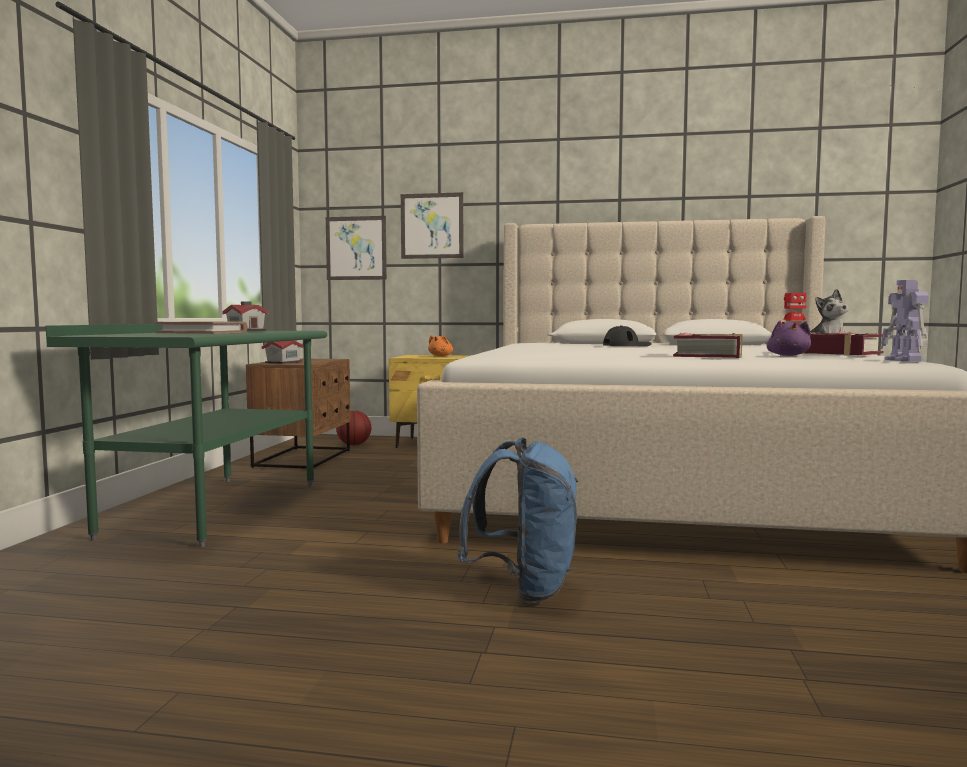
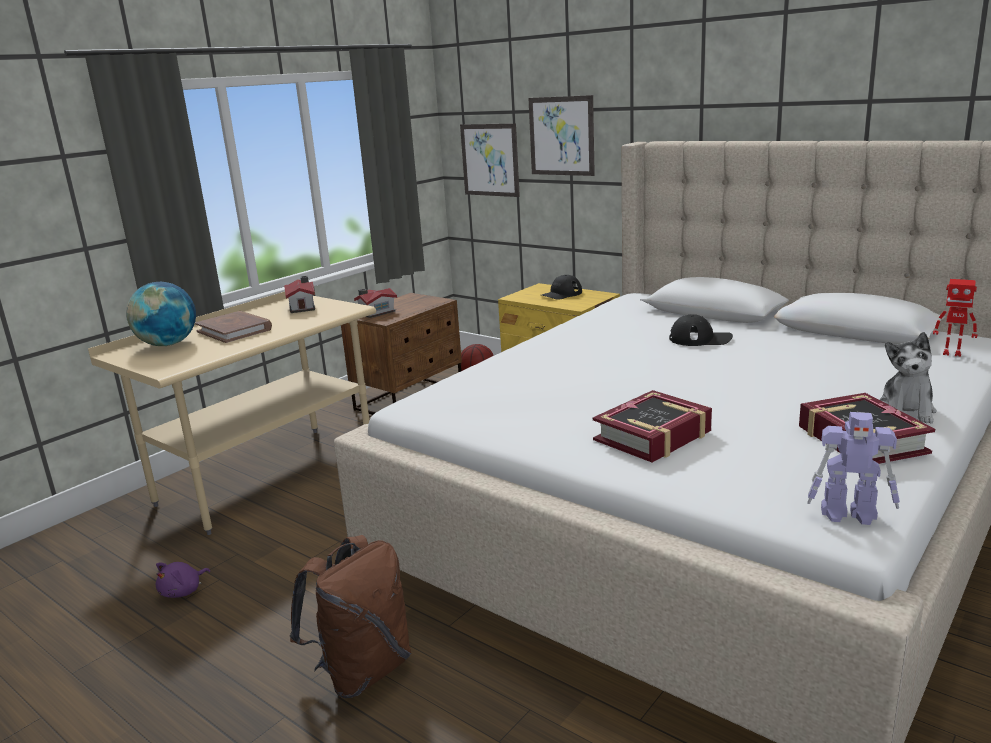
camera: 30 degrees right, 15 degrees up
green desk [46,324,327,547] -> beige desk [88,292,376,535]
orange plush toy [428,335,453,356] -> black cap [542,275,582,300]
blue backpack [457,437,578,603] -> brown backpack [290,535,411,698]
purple plush toy [767,320,811,356] -> purple plush toy moved to [156,562,210,598]
toy robot [881,280,929,362] -> toy robot turned 105 degrees counterclockwise [807,412,900,525]
none -> globe [126,282,196,346]

